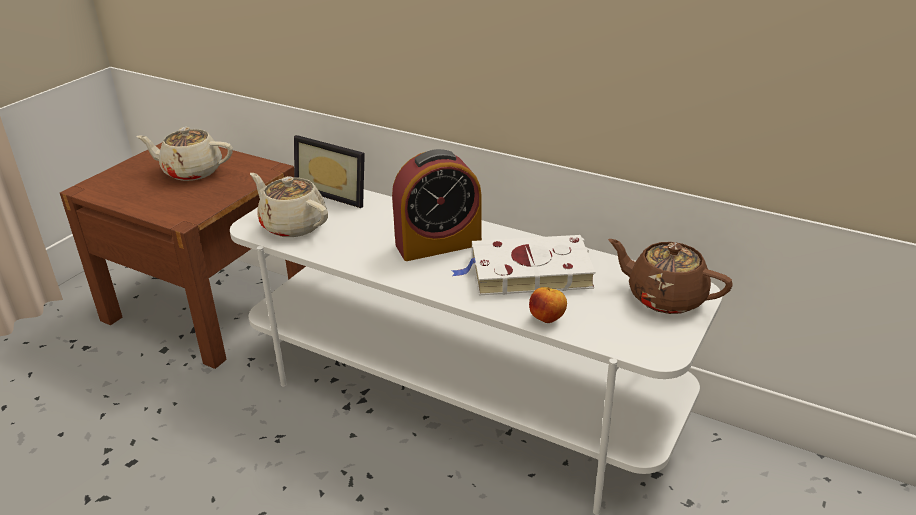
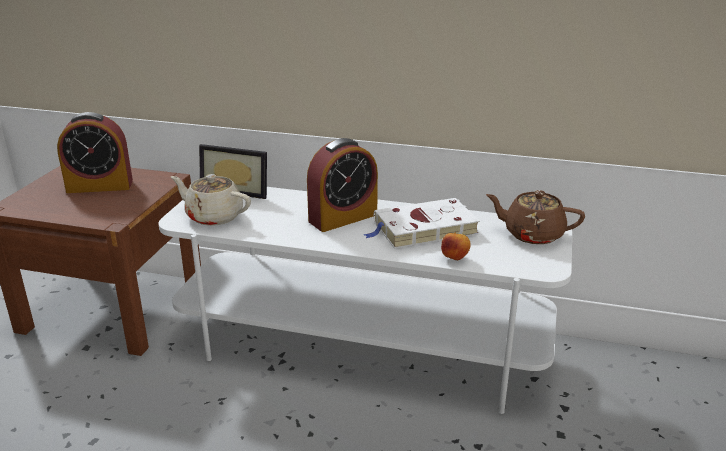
camera: 15 degrees left, 5 degrees down
beige teapot [136,127,233,181] -> alarm clock [57,112,133,193]

